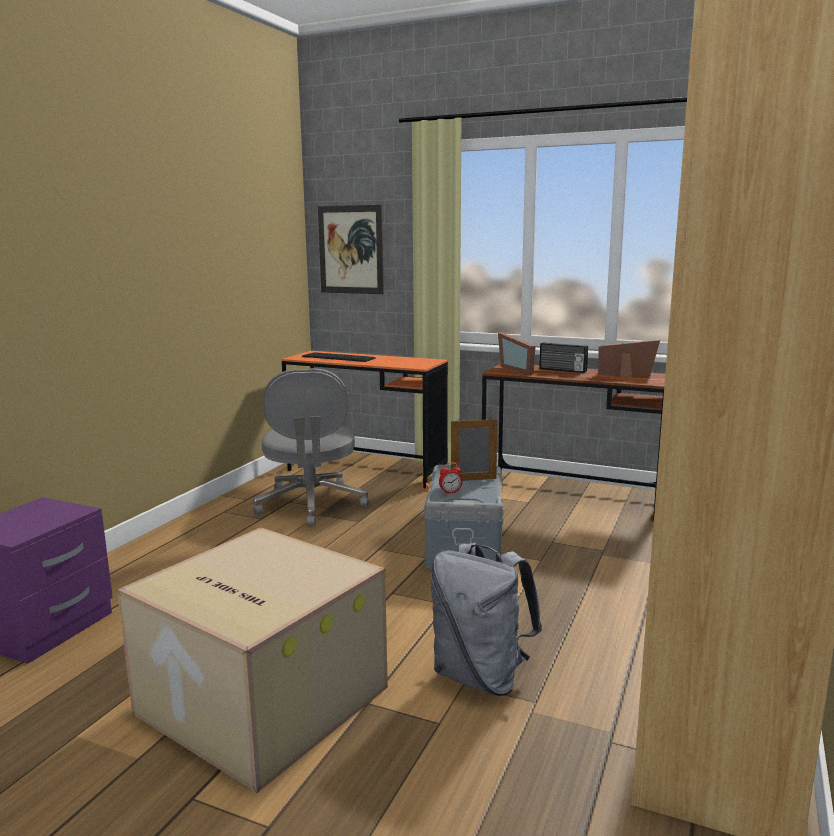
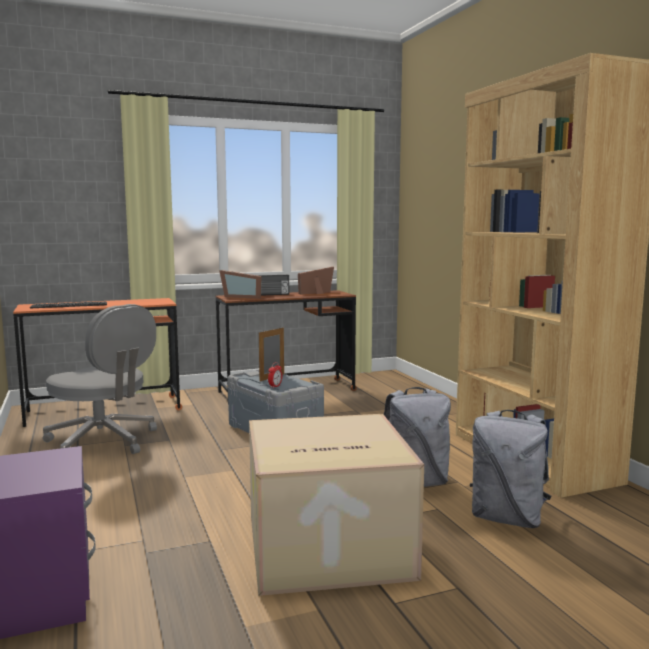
camera: 45 degrees left, 5 degrees down
picture [318,205,384,294] -> none
none -> grey backpack [470,410,552,528]

